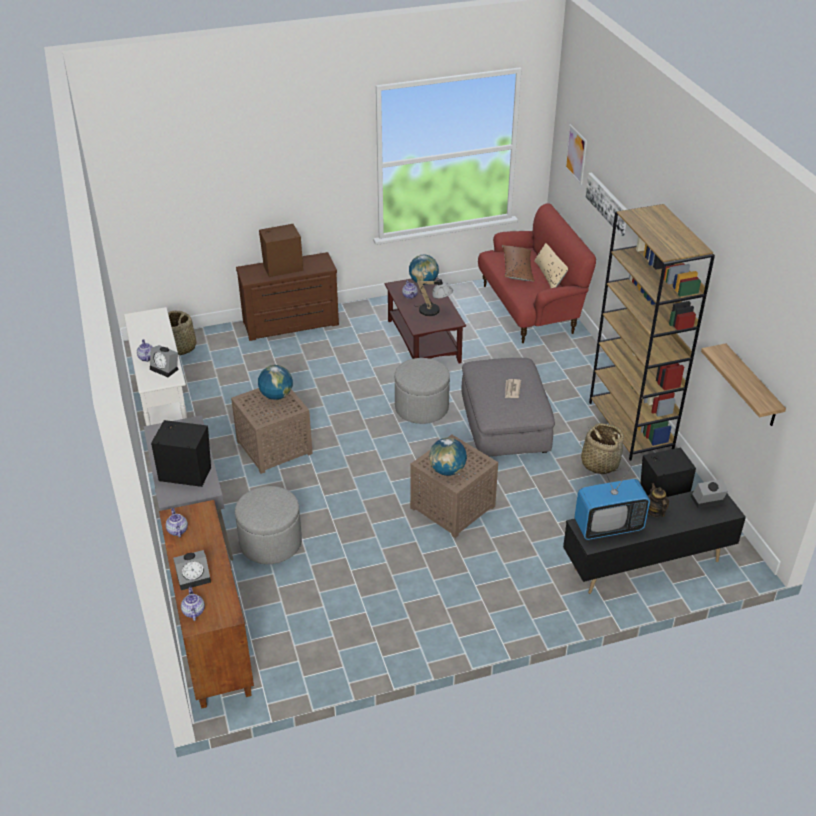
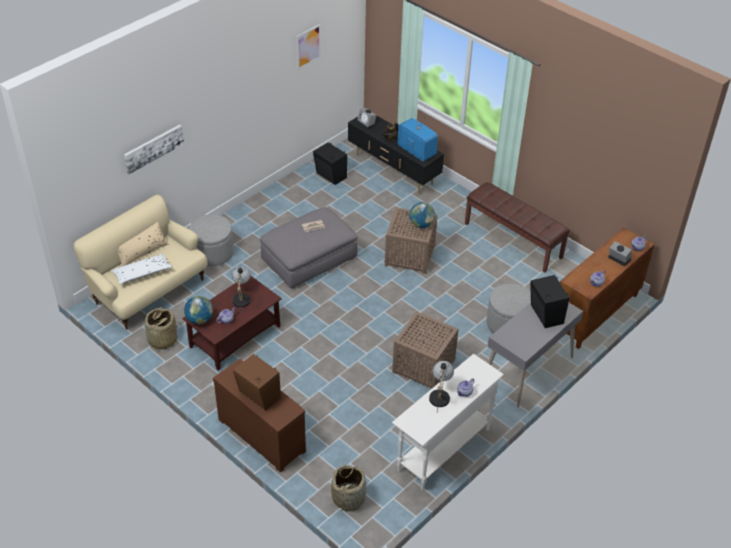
camera: 120 degrees left, 5 degrees up
alarm clock [150,345,179,377] -> none
globe [258,365,293,400] -> none
grey ottoman [395,358,450,424] -> grey ottoman moved to [189,214,234,266]
red sofa [478,203,596,343] -> beige sofa [74,195,208,330]
brown pillow [502,245,535,282] -> white pillow [111,254,172,284]
picture [565,124,587,185] -> picture moved to [296,24,321,70]
basket [580,423,624,474] -> basket moved to [145,307,177,350]
brown bookcase [589,204,715,461] -> none
shelf [701,343,786,426] -> none
none -> table lamp [429,361,454,411]
none -> brown bench [465,182,570,273]

